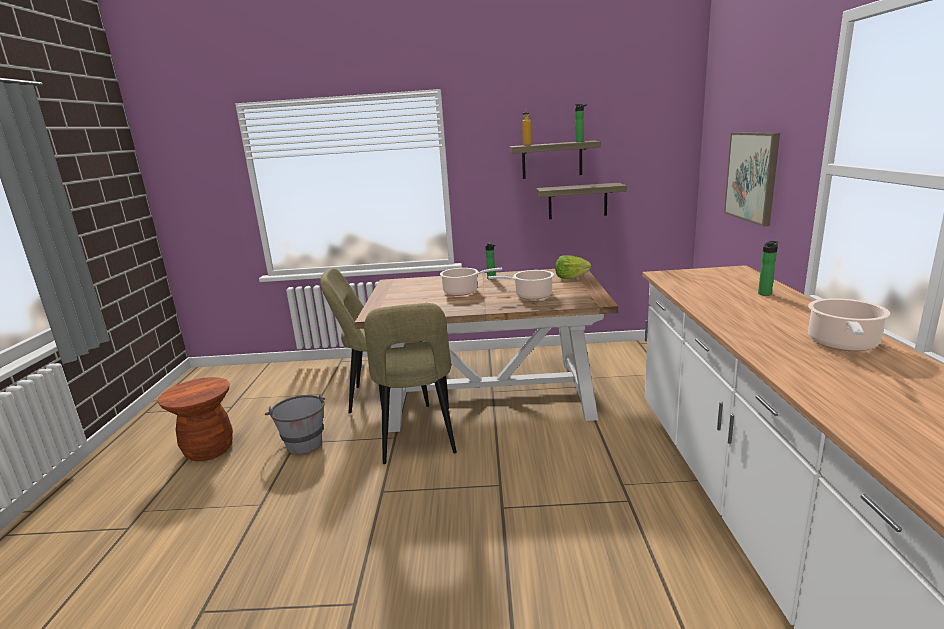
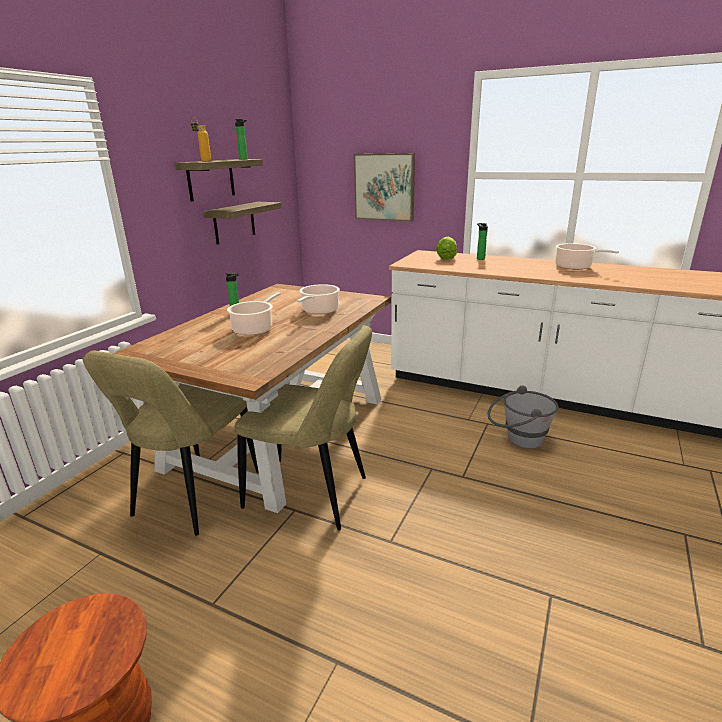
camera: 65 degrees left, 5 degrees up
grey bucket [265,394,325,454] -> grey bucket moved to [487,386,559,449]
lettuce [555,255,591,279] -> lettuce moved to [436,237,457,260]

